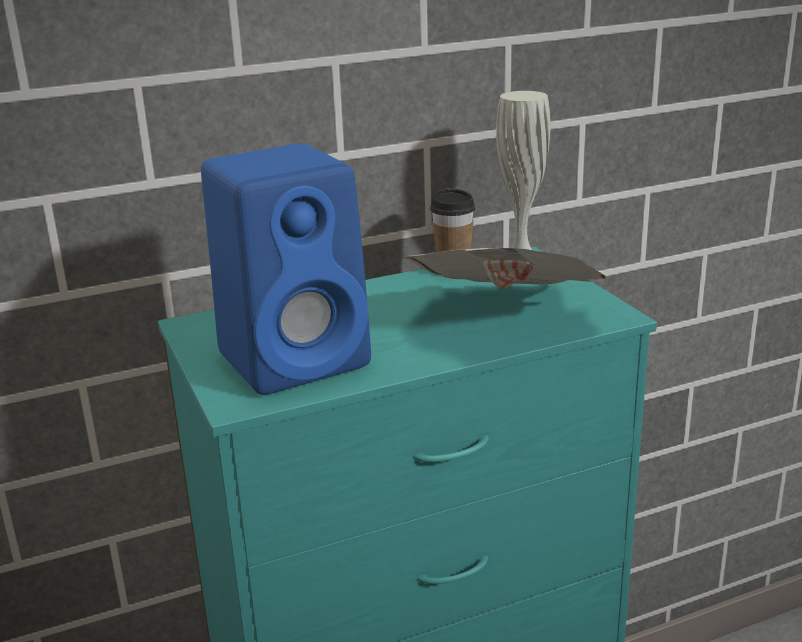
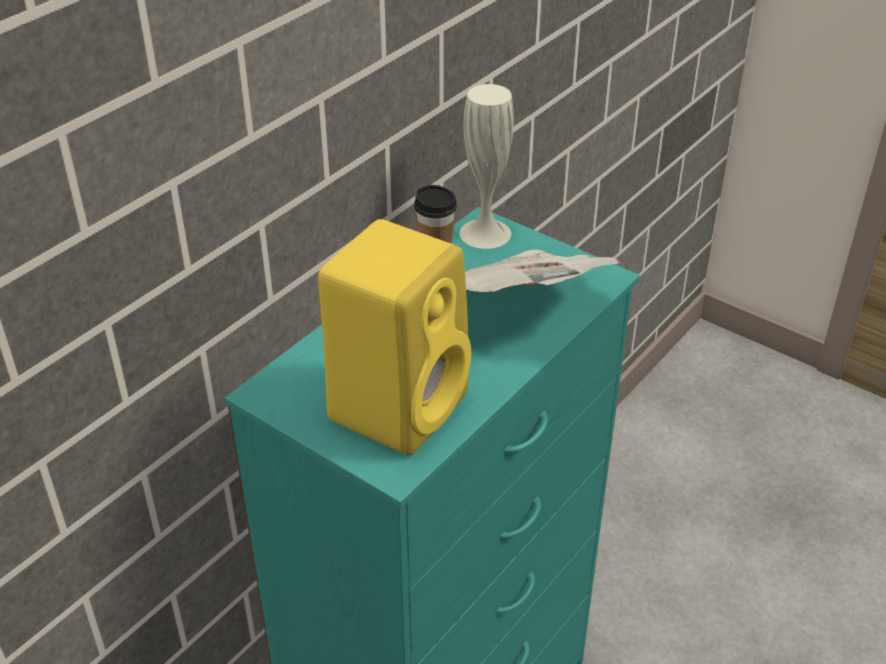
camera: 30 degrees left, 15 degrees up
blue speaker [201,143,371,395] -> yellow speaker [318,219,471,455]

